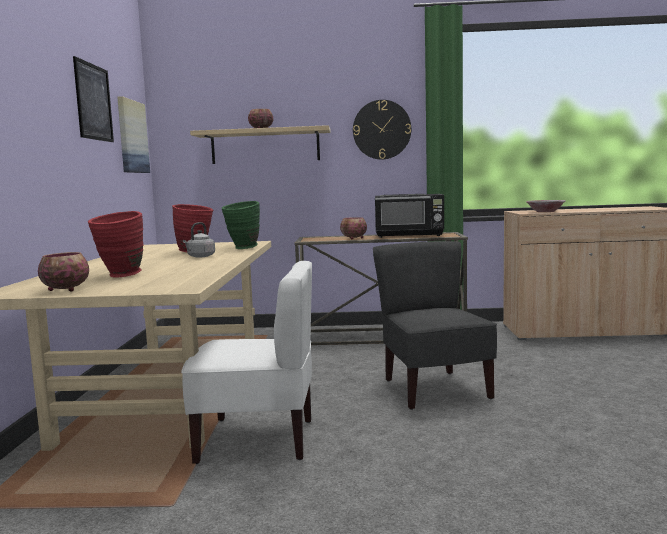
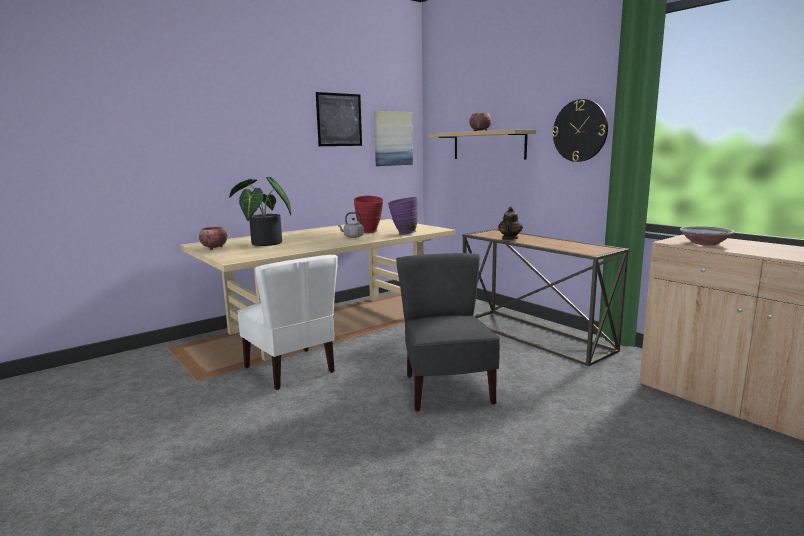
camera: 50 degrees right, 5 degrees up
red vase [88,211,143,278] -> potted plant [229,177,291,246]
green vase [222,201,260,249] -> purple vase [388,197,418,235]
bowl [340,217,367,239] -> teapot [498,207,523,240]
grey chair [373,241,497,410] -> grey chair turned 45 degrees counterclockwise [396,253,500,412]
black microwave [375,194,444,238] -> none

